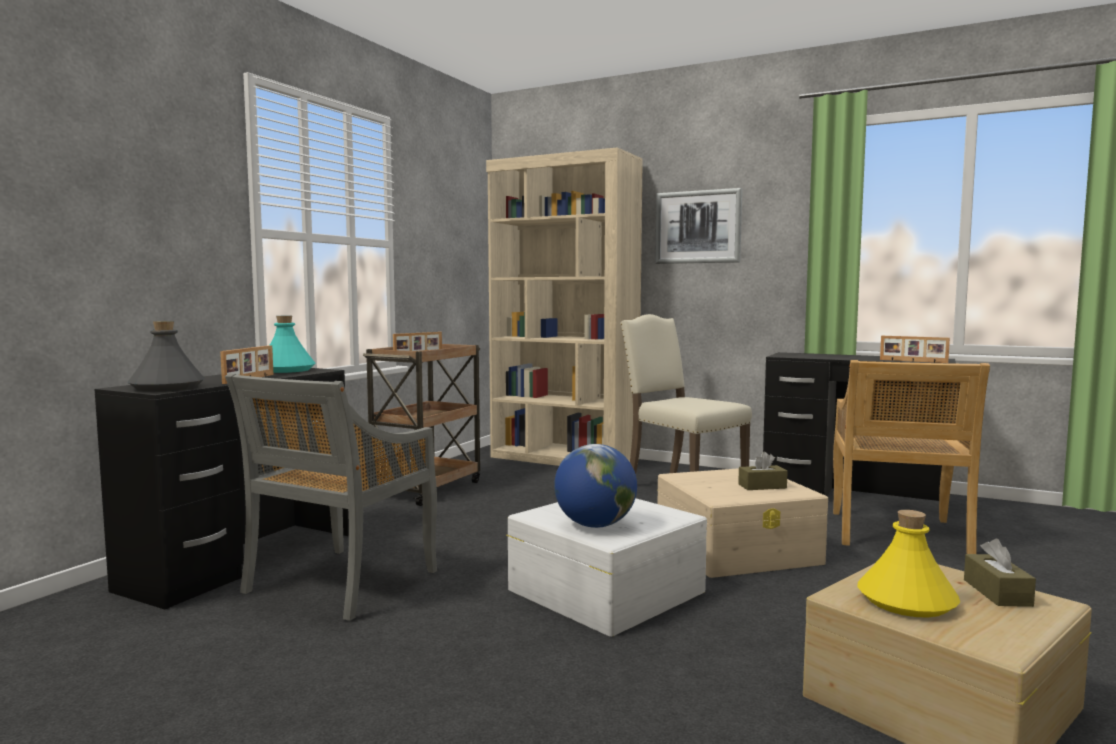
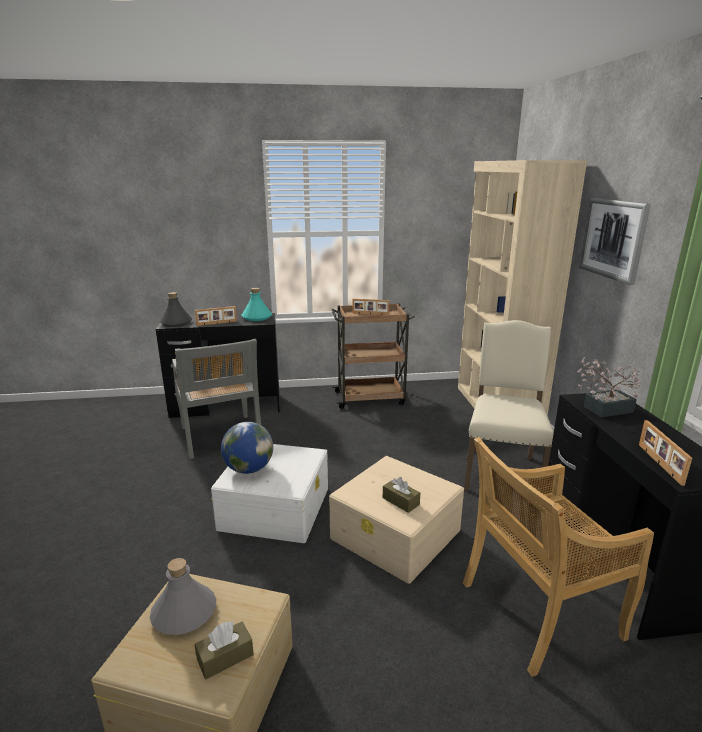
camera: 55 degrees right, 15 degrees up
grey chair [225,373,437,621] -> grey chair turned 105 degrees counterclockwise [172,339,261,459]
yellow bottle [858,510,960,618] -> grey bottle [150,558,216,635]
none -> potted plant [578,357,641,418]

